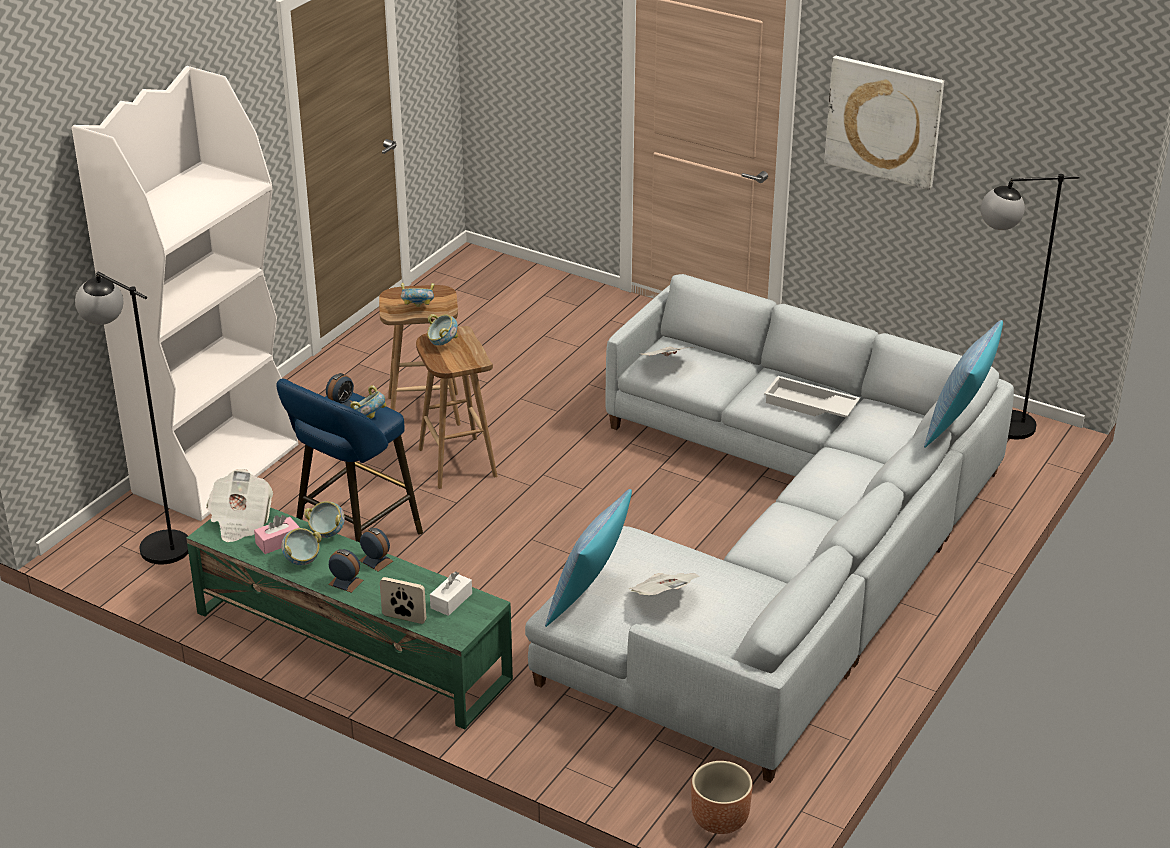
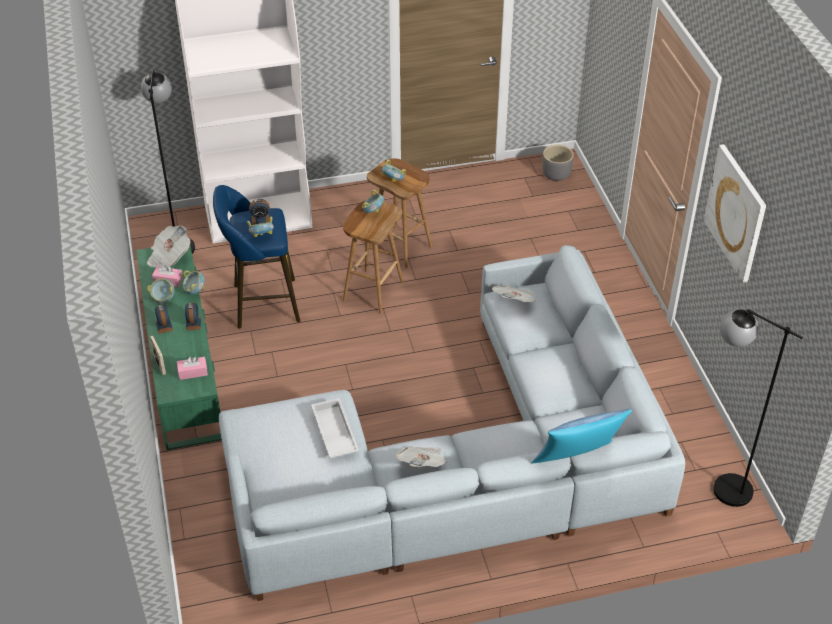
camera: 45 degrees right, 10 degrees up
white tissue box [430,571,472,616] -> pink tissue box [177,357,208,380]
pillow [545,489,632,627] -> none
newspaper [629,573,700,595] -> newspaper moved to [396,446,447,467]
brown planter [691,761,753,834] -> none
white tray [764,376,860,418] -> white tray moved to [311,398,359,458]
none -> grey planter [542,145,574,181]

